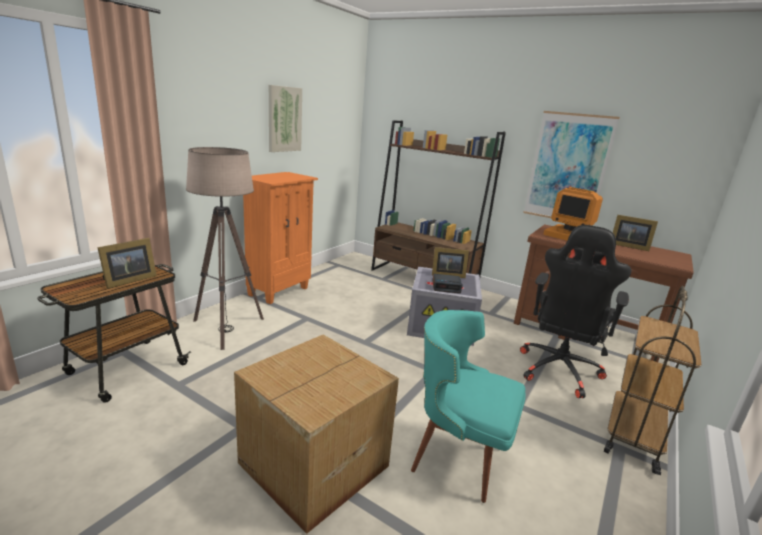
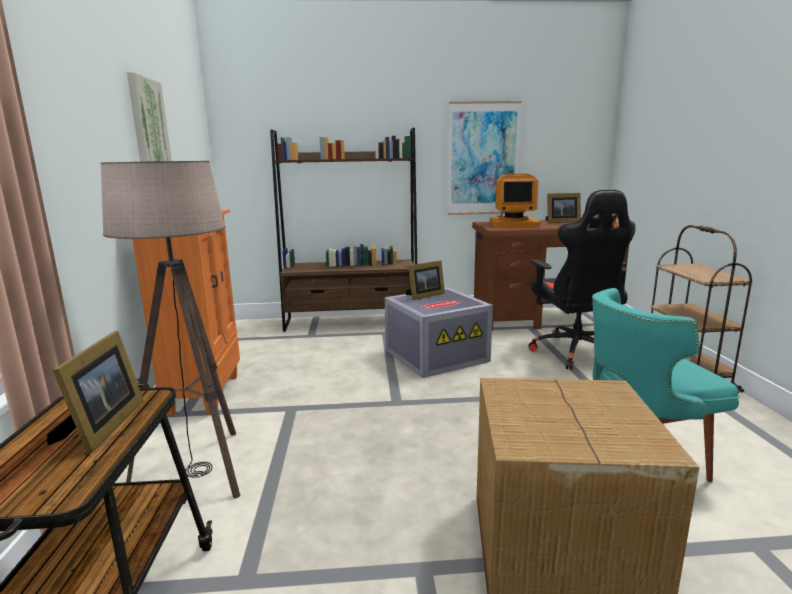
camera: 35 degrees left, 5 degrees down
alarm clock [433,274,463,293] -> none

